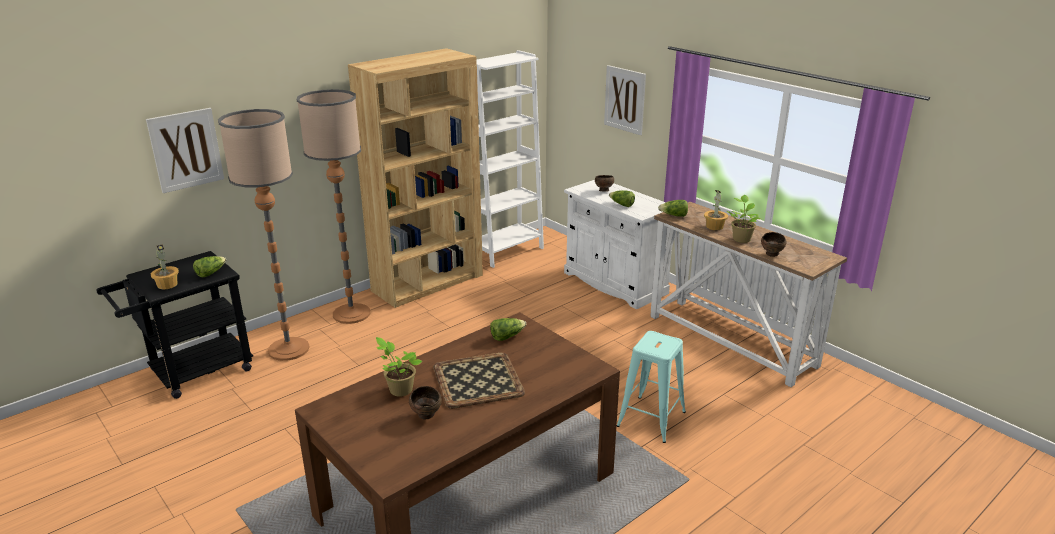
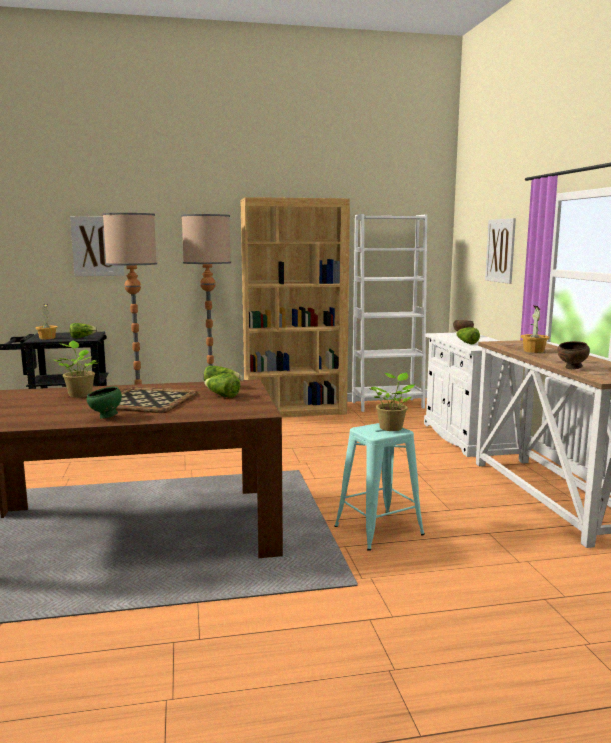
camera: 30 degrees right, 15 degrees down
brown bowl [409,386,442,419] -> none
lettuce [658,200,688,217] -> lettuce moved to [204,374,240,398]
potted plant [727,195,761,243] -> potted plant moved to [371,373,415,431]
none -> green bowl [87,387,122,419]

